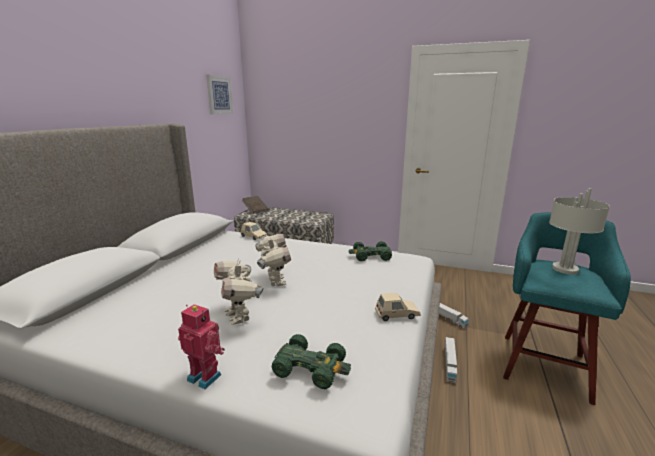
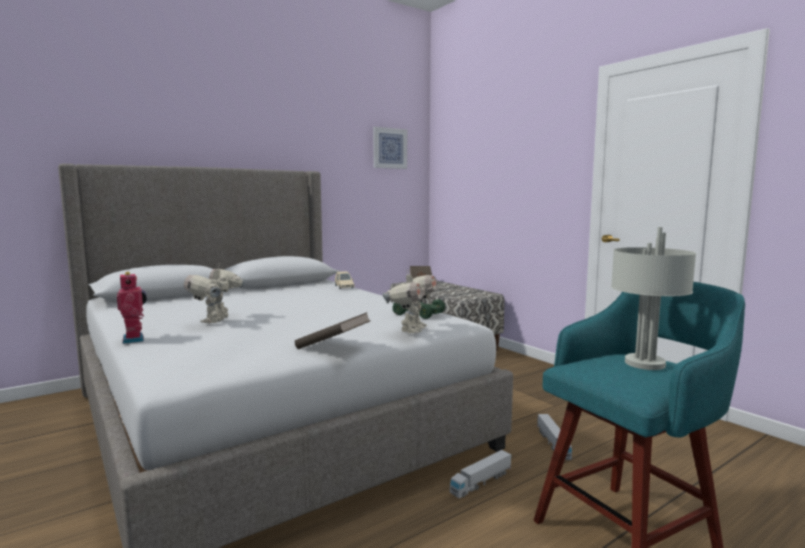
camera: 35 degrees right, 10 degrees down
toy robot [255,234,291,286] -> toy robot moved to [382,269,438,333]
green toy car [271,334,351,389] -> none
beige toy car [375,293,421,321] -> brown book [295,312,371,349]

